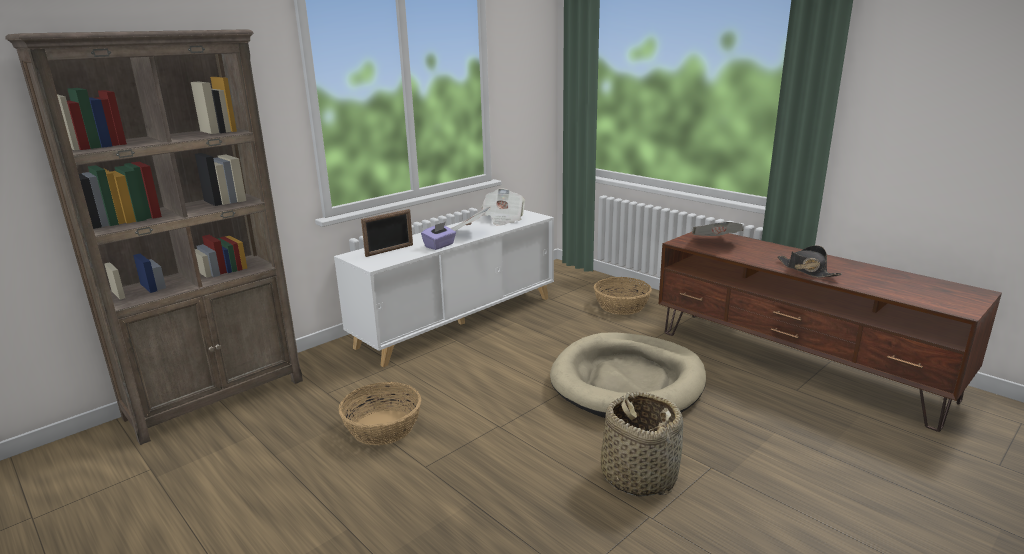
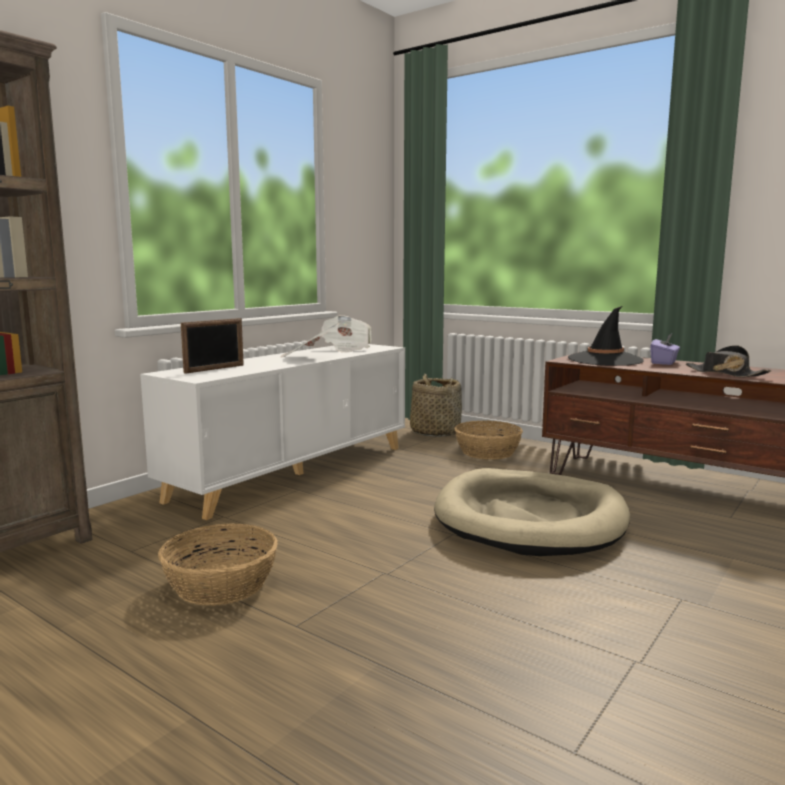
camera: 10 degrees left, 10 degrees down
purple tissue box [421,222,456,250] -> purple tissue box moved to [650,333,680,365]
basket [601,391,683,496] -> basket moved to [410,374,462,437]
newspaper [692,222,744,236] -> black hat [568,306,644,366]

